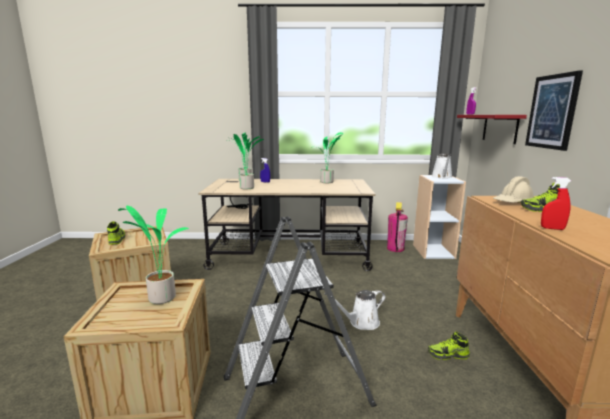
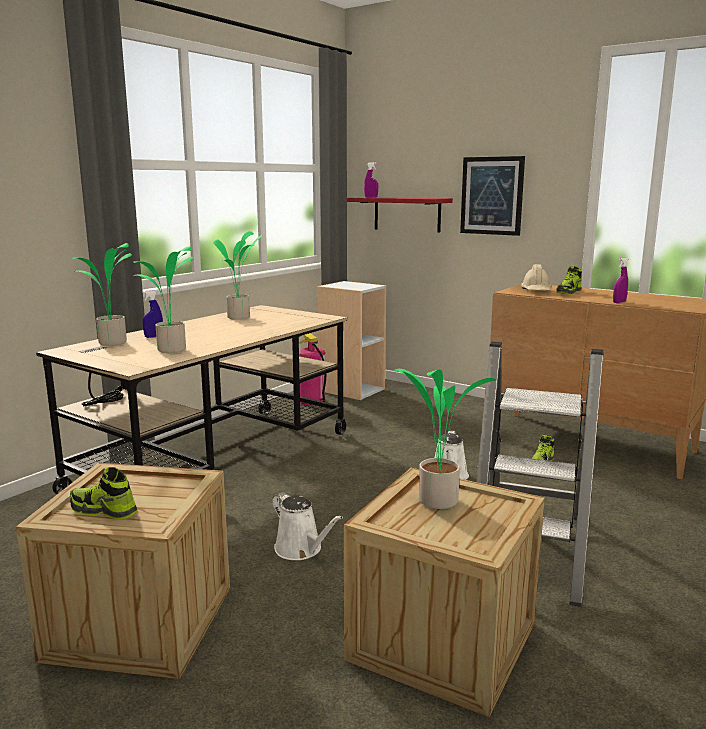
camera: 55 degrees left, 0 degrees up
white watering can [432,154,453,178] -> white watering can moved to [272,492,343,560]
red spray bottle [541,177,571,230] -> purple spray bottle [613,257,628,303]

